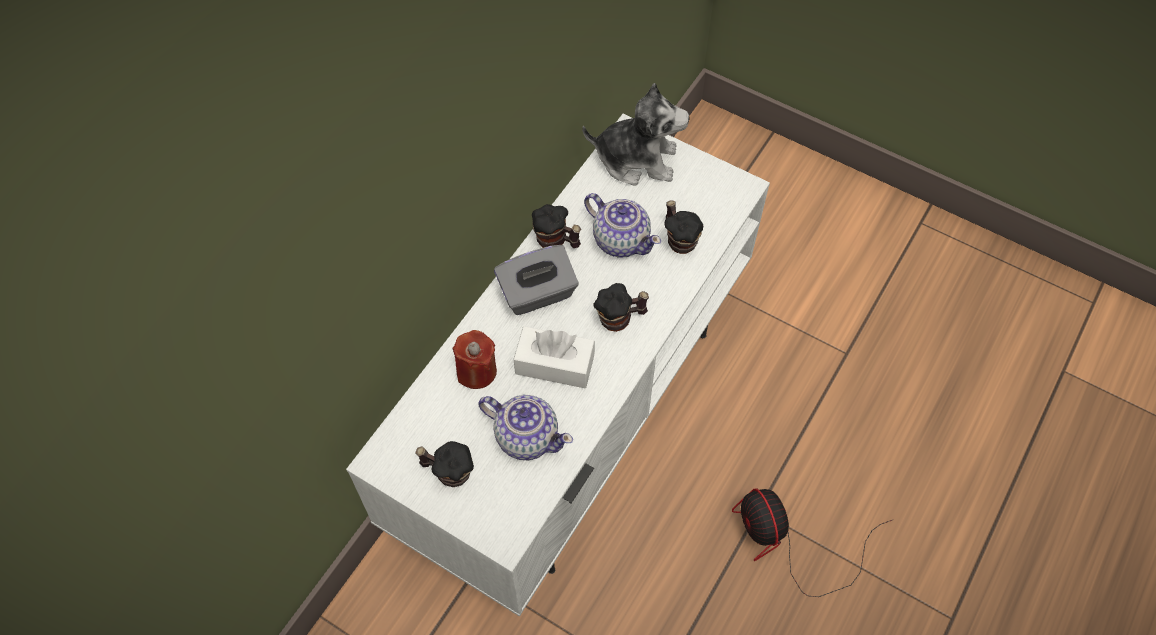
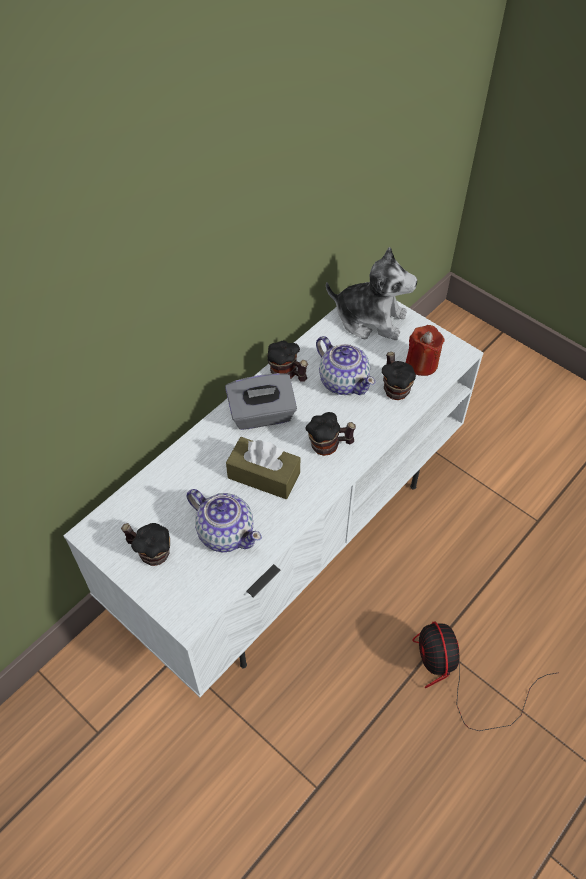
camera: 10 degrees right, 5 degrees down
red candle [452,330,497,389] -> red candle moved to [406,325,445,376]
white tissue box [514,326,595,388] -> brown tissue box [226,437,300,499]

